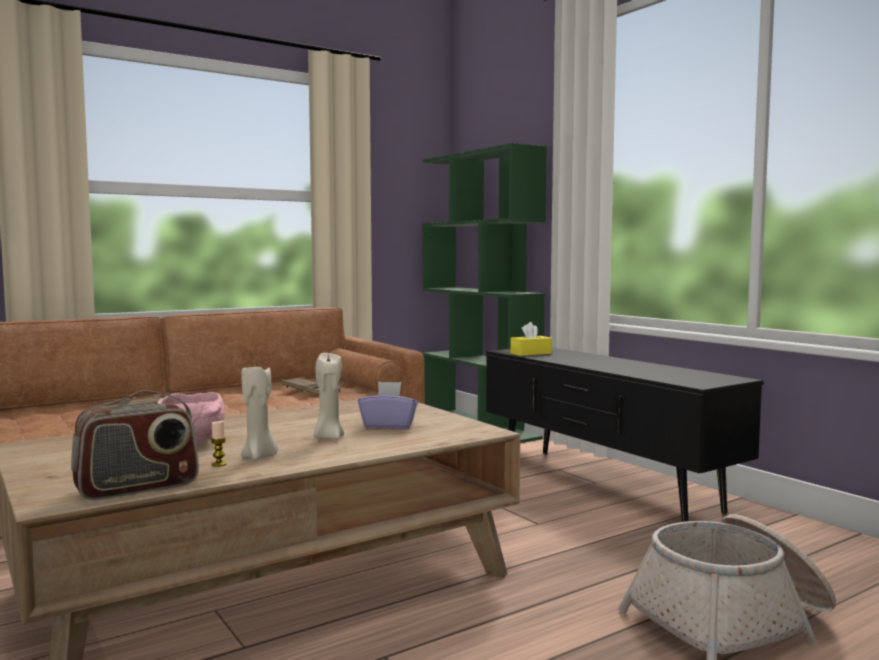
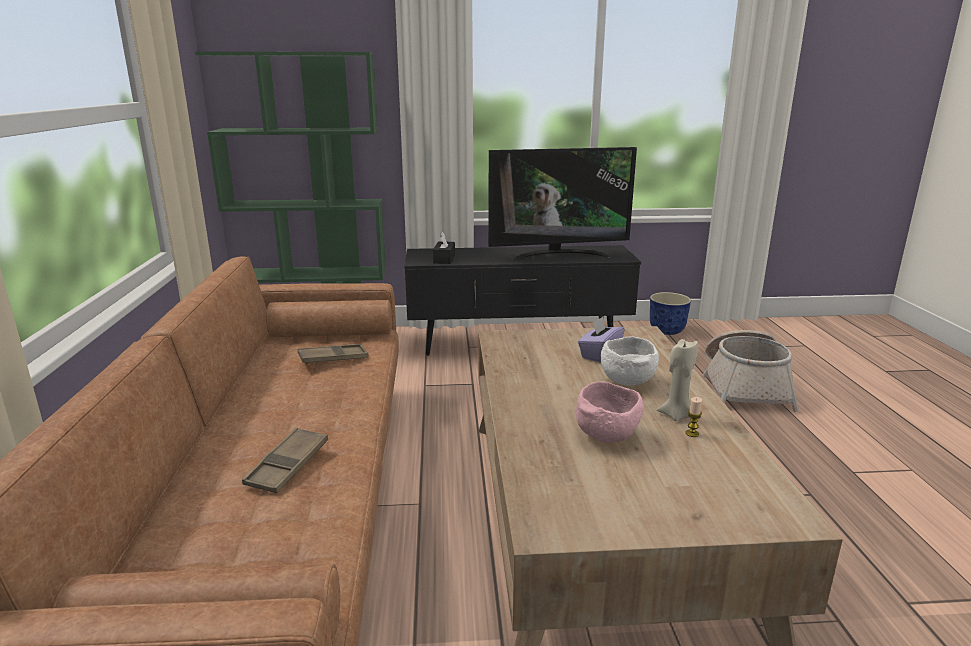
camera: 60 degrees left, 15 degrees up
radio [71,390,199,500] -> none
beige candle [314,352,344,439] -> white bowl [601,336,659,385]
yellow tissue box [510,322,552,356] -> black tissue box [433,232,455,264]
none -> television [488,147,637,263]
none -> planter [650,292,691,335]

